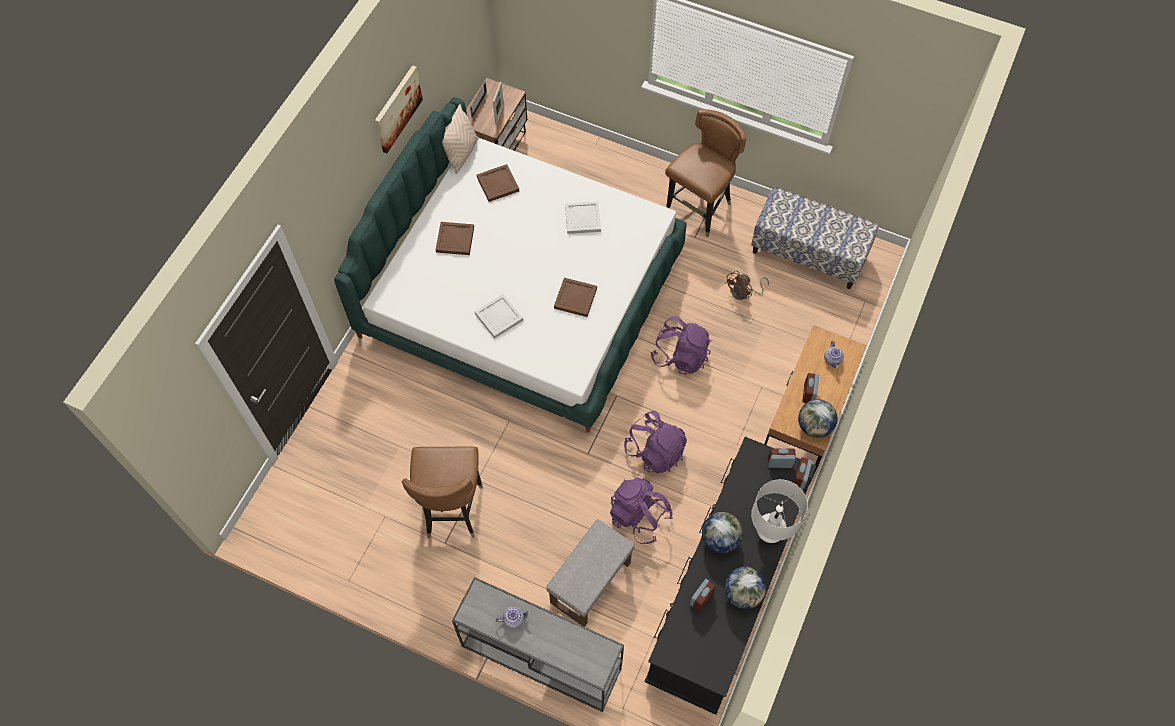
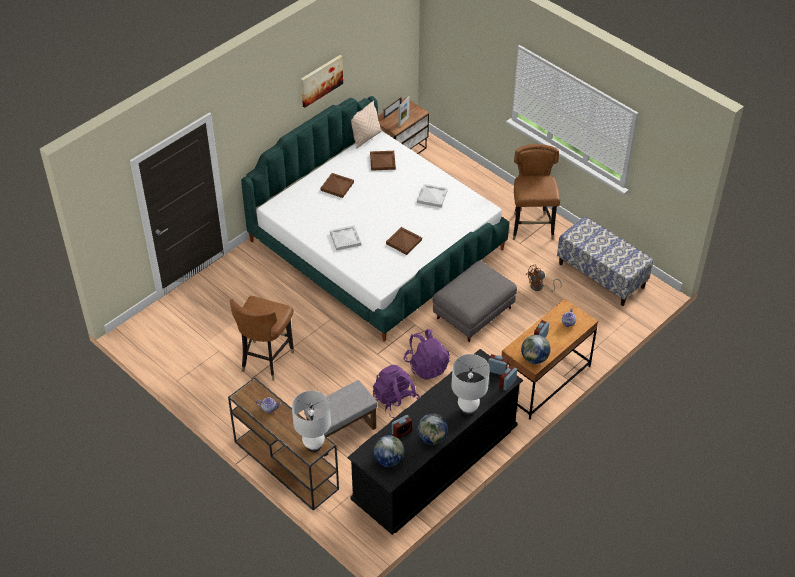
camera: 20 degrees right, 15 degrees down
grey console table [452,577,624,712] -> brown console table [228,377,339,511]
purple backpack [650,316,711,375] -> grey ottoman [432,261,517,342]
brown chair [665,109,746,237] -> brown chair turned 60 degrees counterclockwise [513,144,560,240]
globe [702,512,743,553] -> globe moved to [373,435,405,467]
none -> white table lamp [292,391,331,452]

